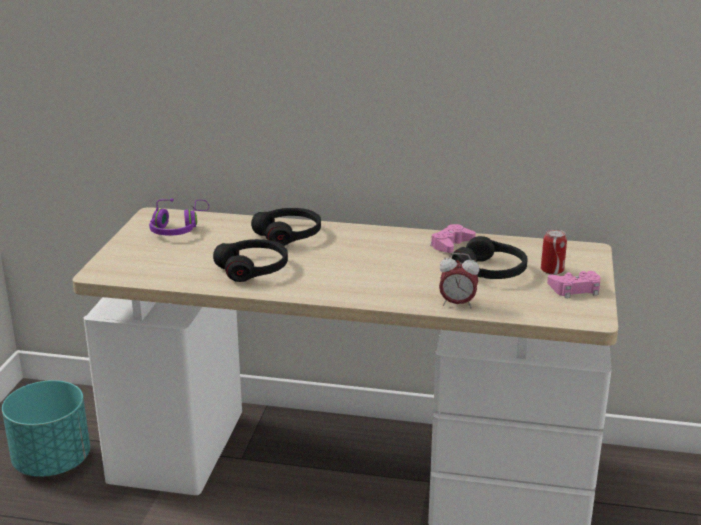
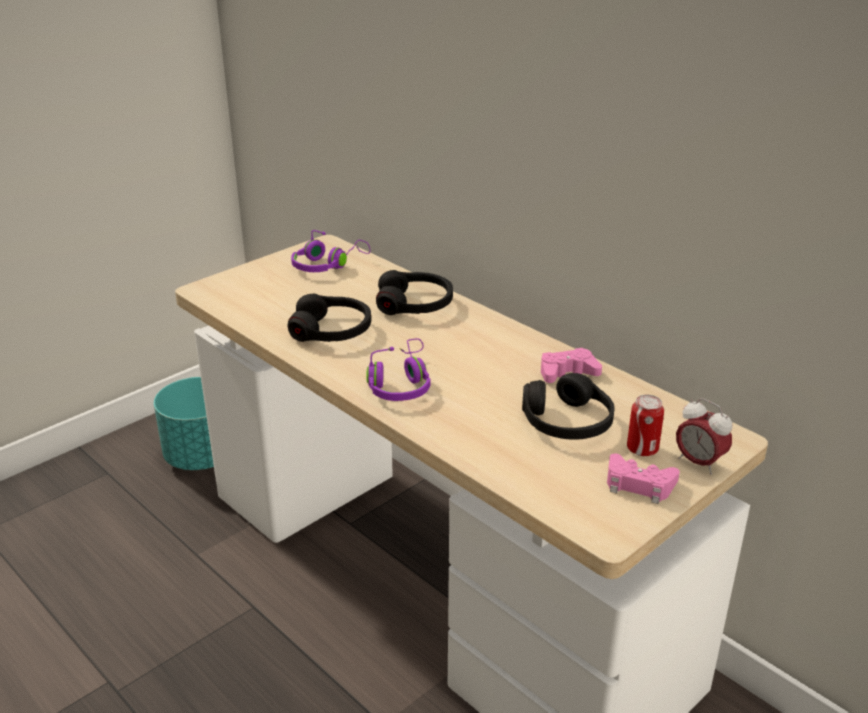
camera: 35 degrees right, 5 degrees up
alarm clock [439,253,479,308] -> alarm clock moved to [676,398,732,475]
none -> purple headphones [366,338,430,401]

